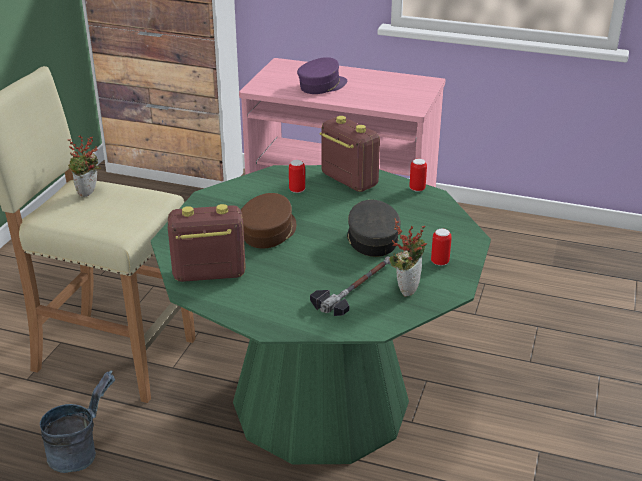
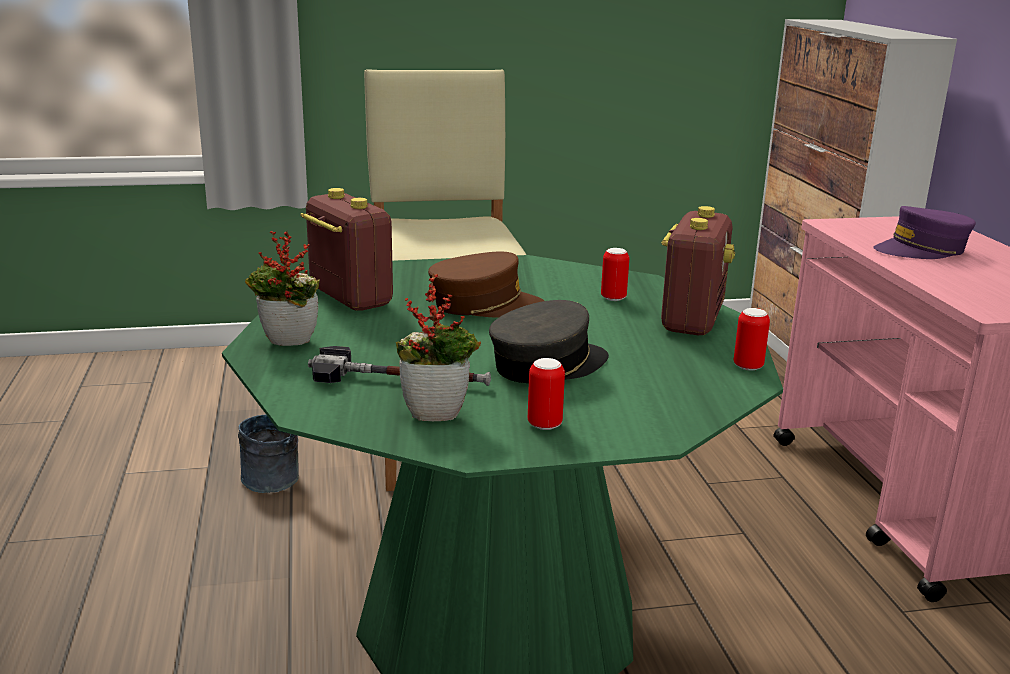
camera: 60 degrees right, 10 degrees down
potted plant [68,136,101,198] -> potted plant moved to [245,231,320,346]
purple cap [297,57,347,94] -> purple cap turned 150 degrees clockwise [873,206,976,259]

